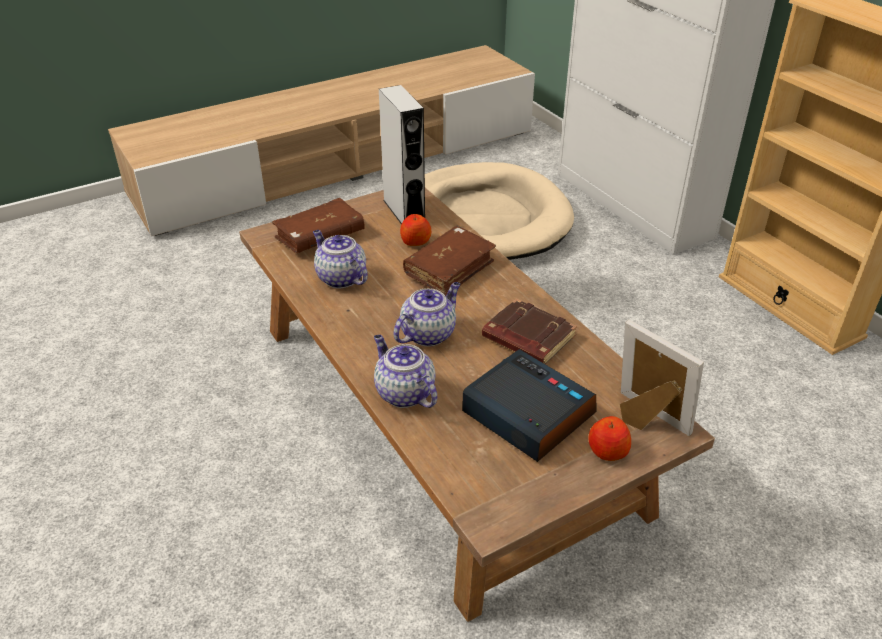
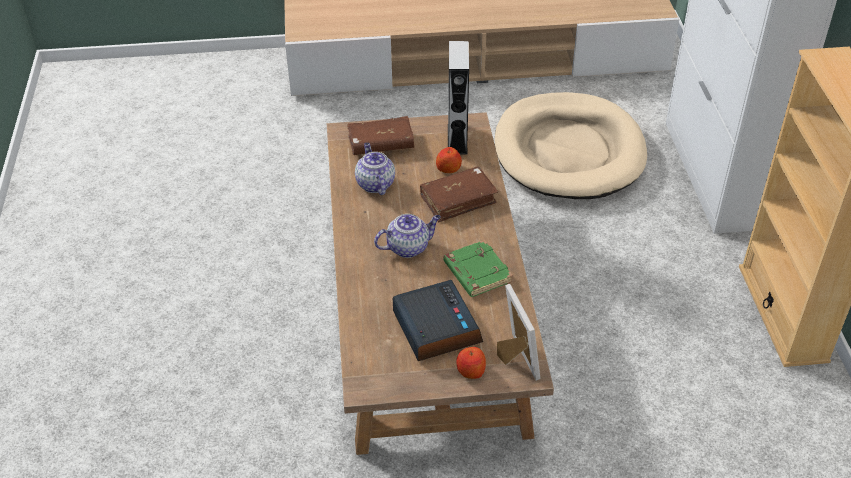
camera: 25 degrees right, 5 degrees up
teapot [374,335,437,408] -> none
brown book [482,299,577,364] -> green book [444,240,513,297]

